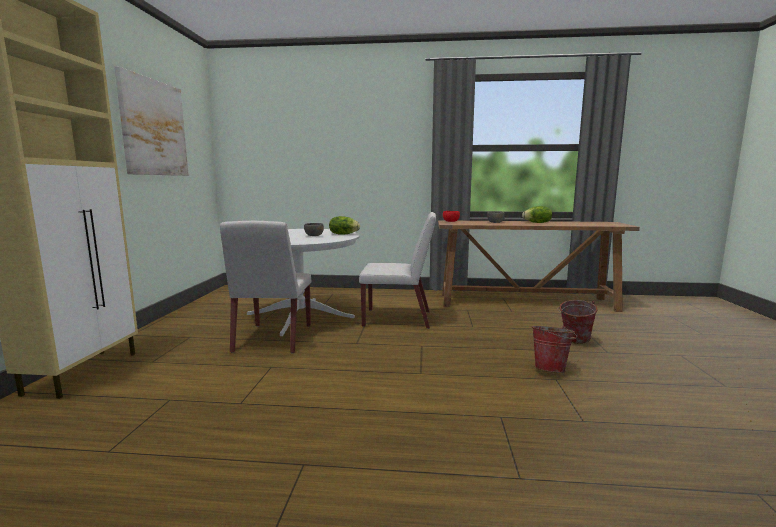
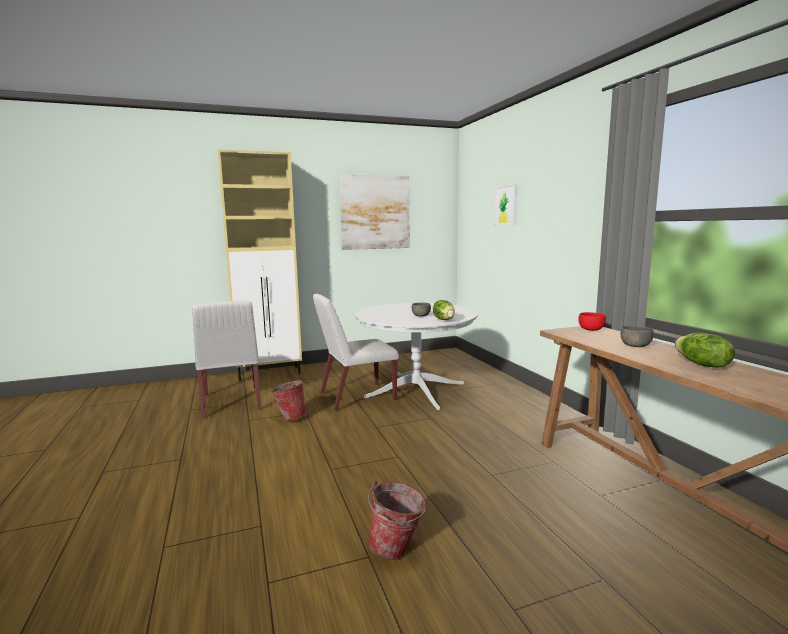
camera: 65 degrees right, 0 degrees up
white chair [359,212,436,329] -> white chair moved to [192,301,261,418]
bucket [557,300,598,344] -> bucket moved to [271,380,307,421]
none -> picture [493,184,517,225]

